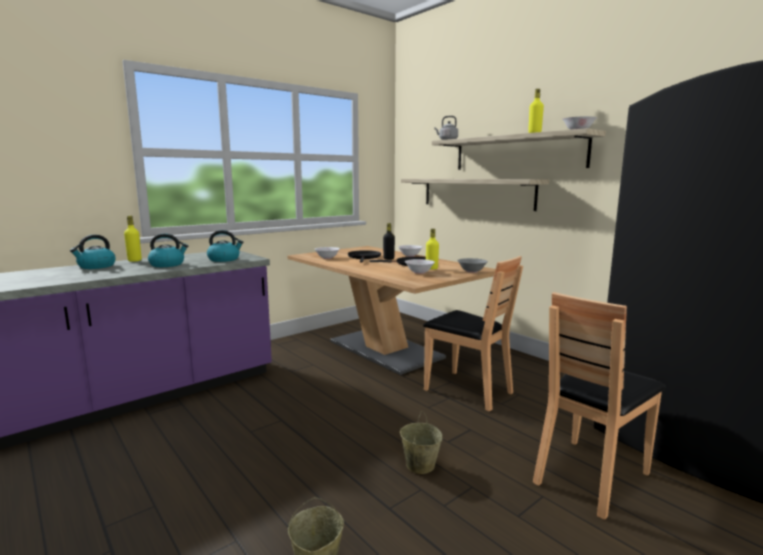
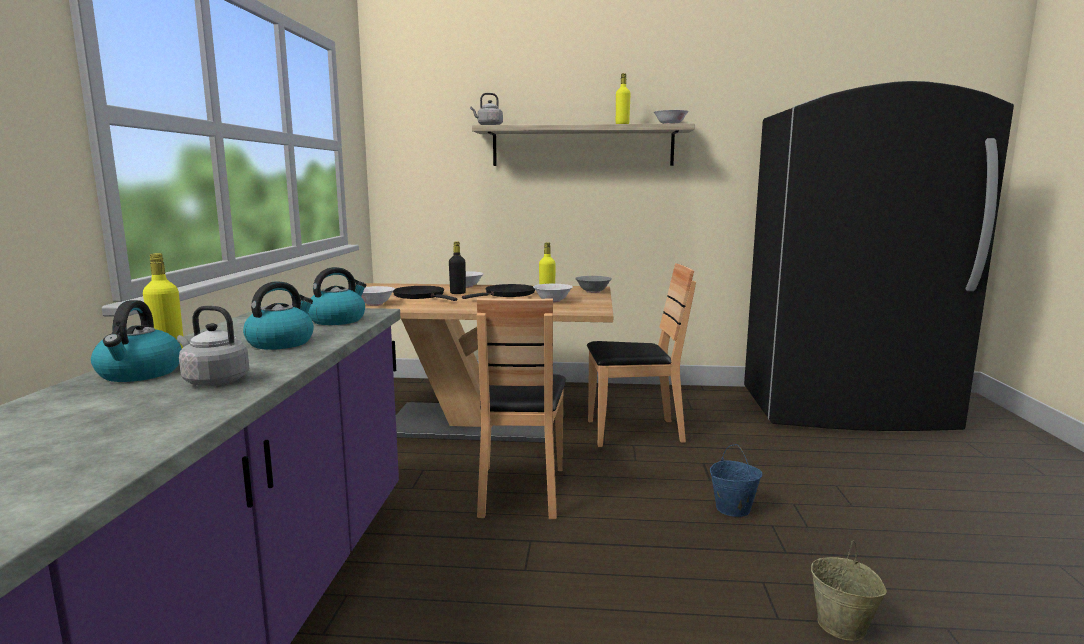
camera: 45 degrees left, 0 degrees up
beige bucket [400,411,442,474] -> blue bucket [710,444,762,517]
shelf [401,179,549,211] -> none
brown chair [533,292,666,520] -> brown chair moved to [477,298,566,519]
none -> grey kettle [177,306,249,386]

